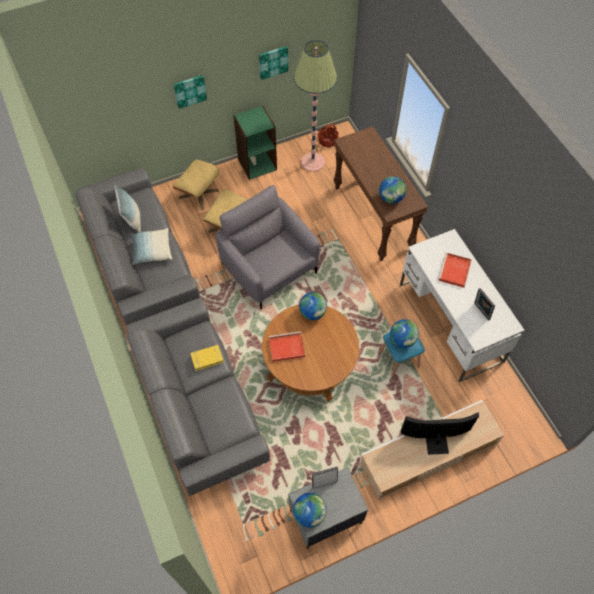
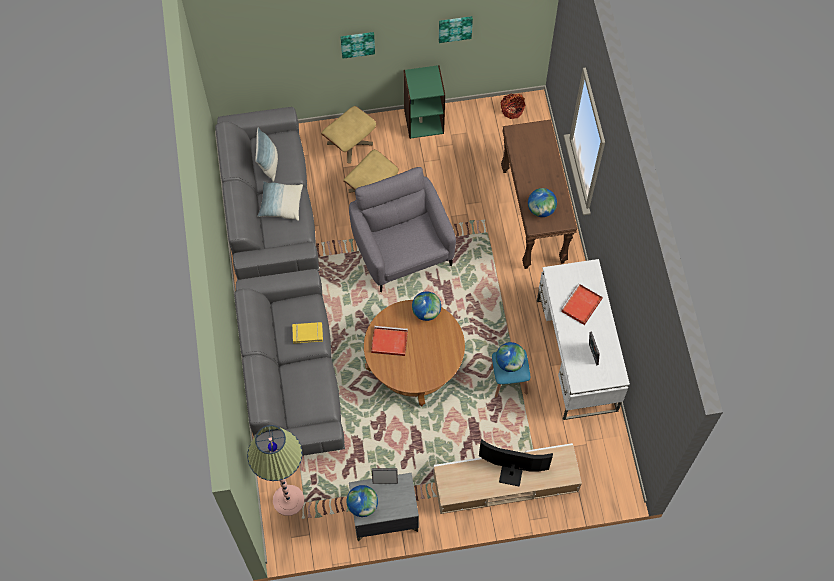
camera: 15 degrees right, 5 degrees up
floor lamp [294,40,337,172] -> floor lamp moved to [247,425,304,516]

